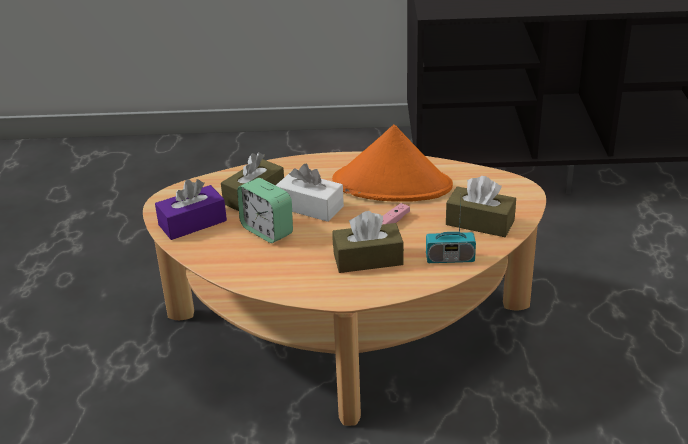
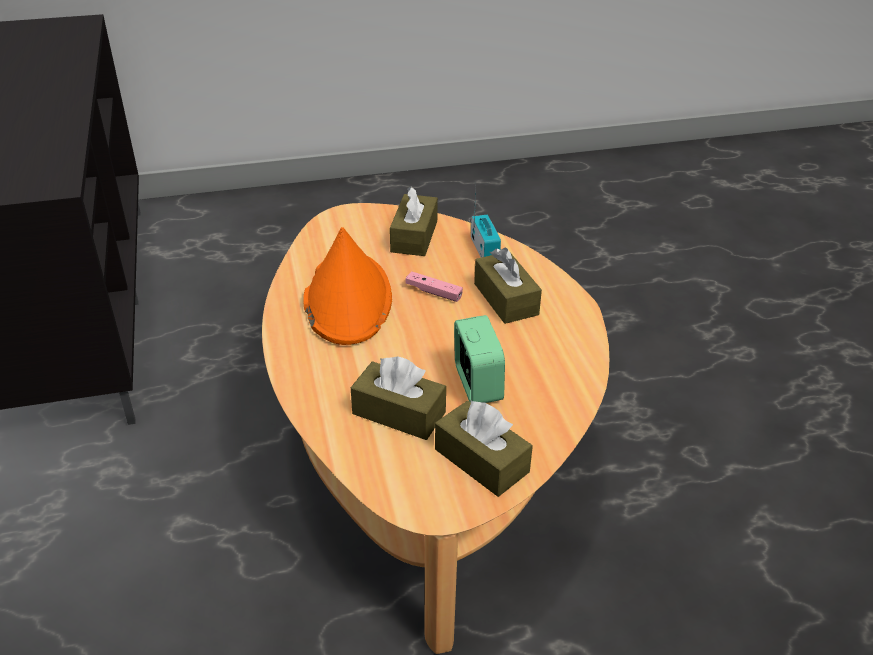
camera: 105 degrees left, 5 degrees up
purple tissue box [155,179,227,240] -> brown tissue box [435,401,533,497]
alarm clock [237,178,293,243] -> alarm clock turned 45 degrees counterclockwise [454,315,505,403]
white tissue box [275,164,344,222] -> none

